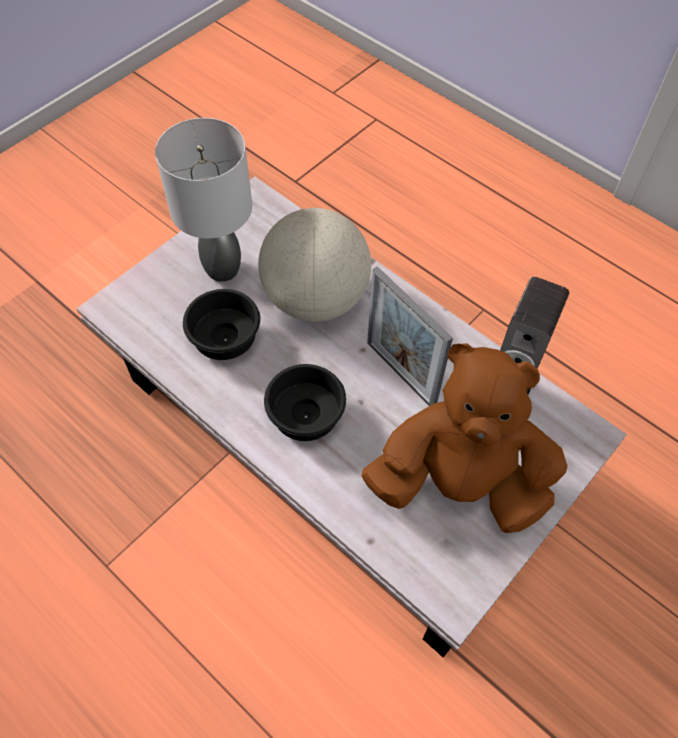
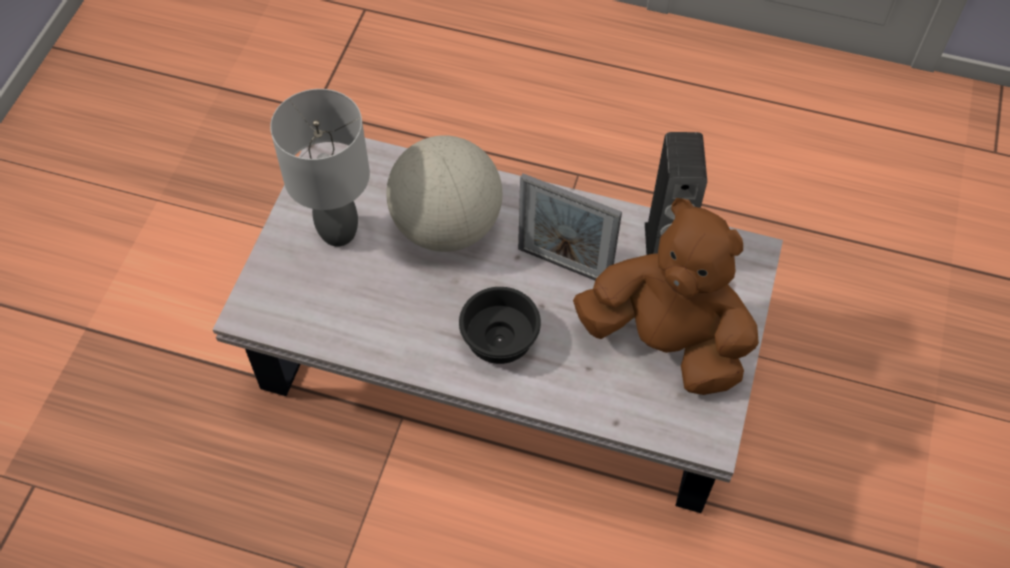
camera: 25 degrees left, 0 degrees up
black bowl [183,289,261,360] -> none
brown plush toy [361,343,567,533] -> brown plush toy turned 45 degrees clockwise [573,198,759,395]

